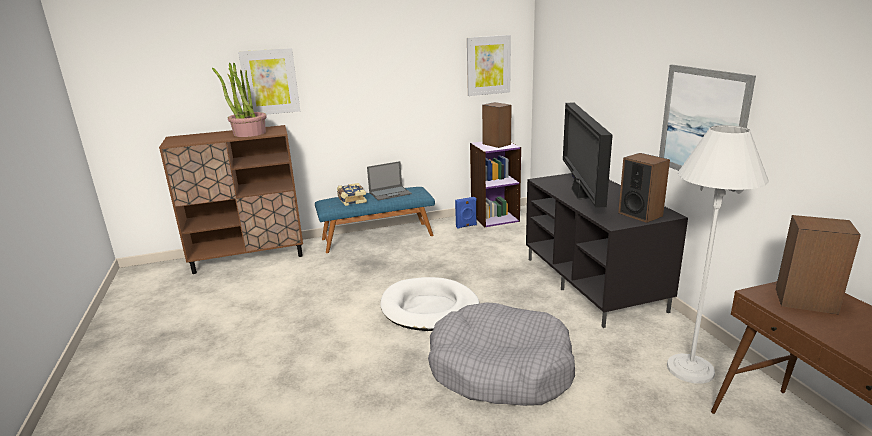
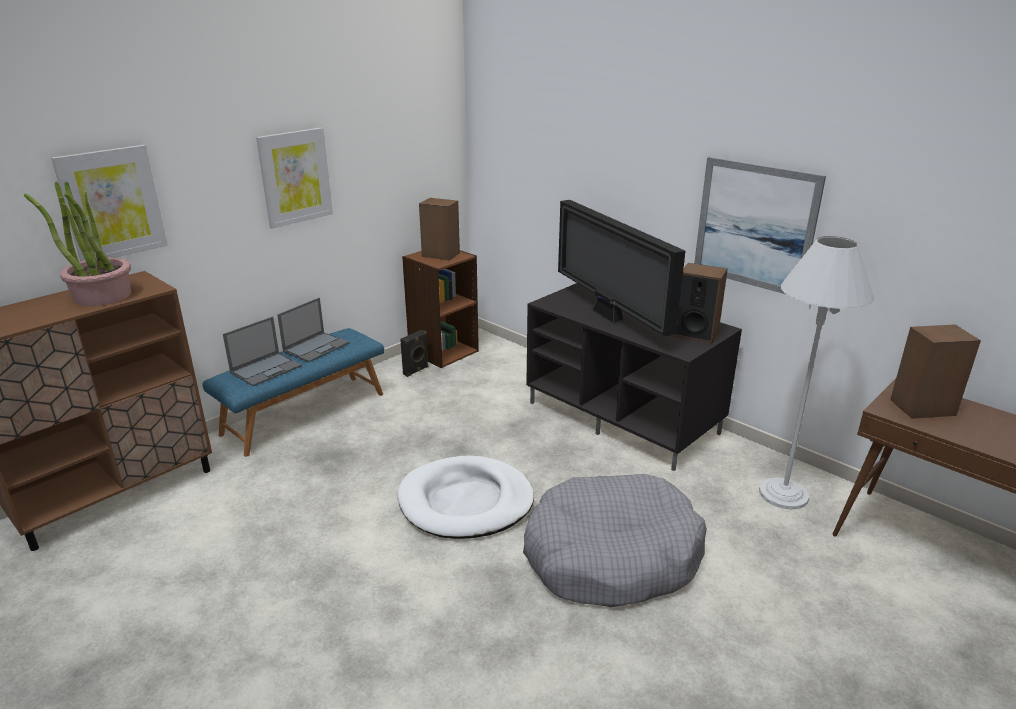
camera: 30 degrees left, 5 degrees up
book [337,183,367,206] -> laptop [223,317,302,386]
blue speaker [455,197,477,229] -> black speaker [400,330,428,377]
picture [467,35,511,96] -> picture moved to [256,128,333,228]
purple bookcase [470,142,521,227] -> brown bookcase [402,250,479,368]

